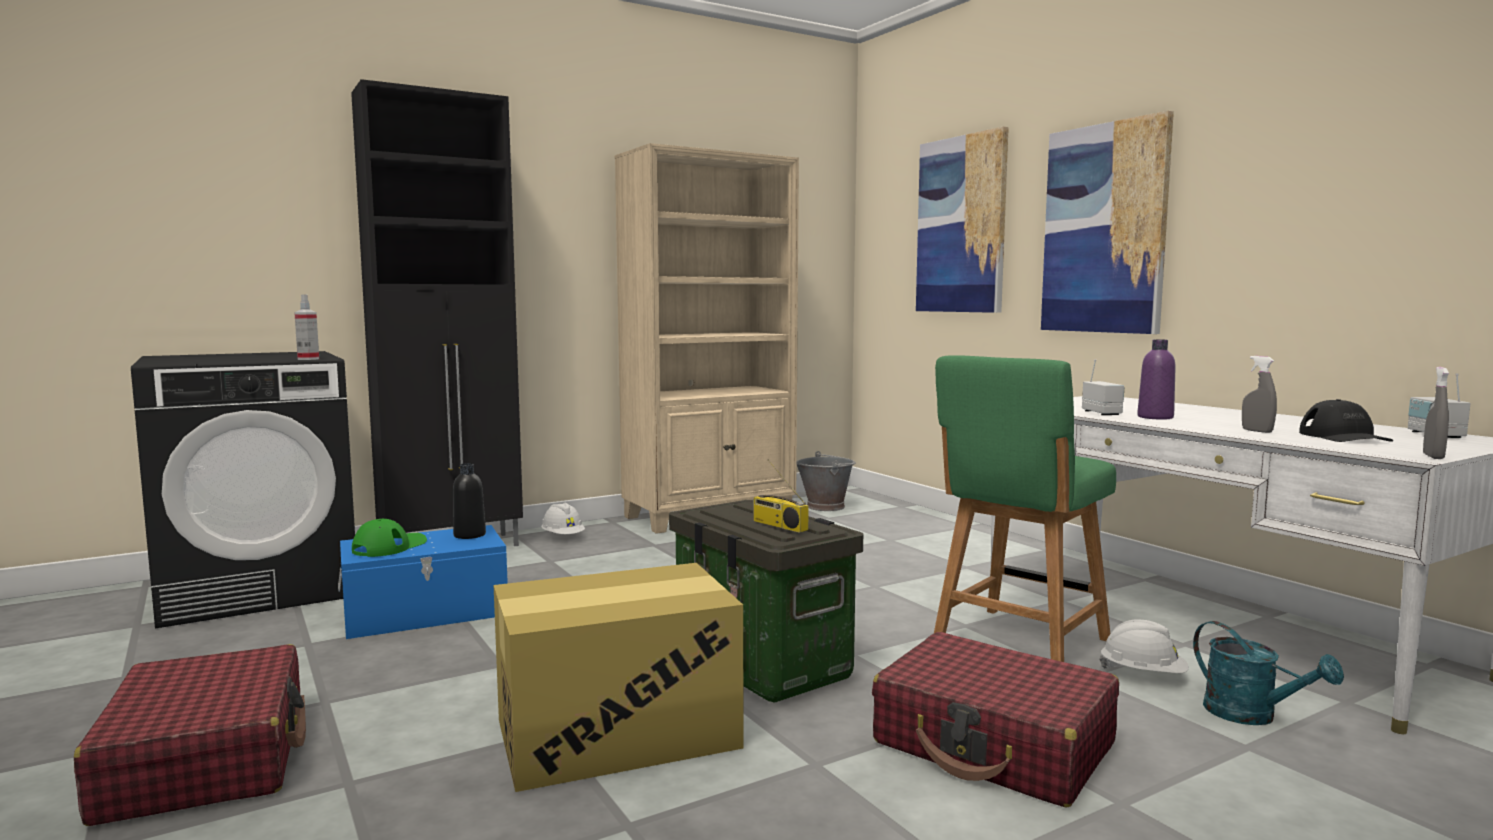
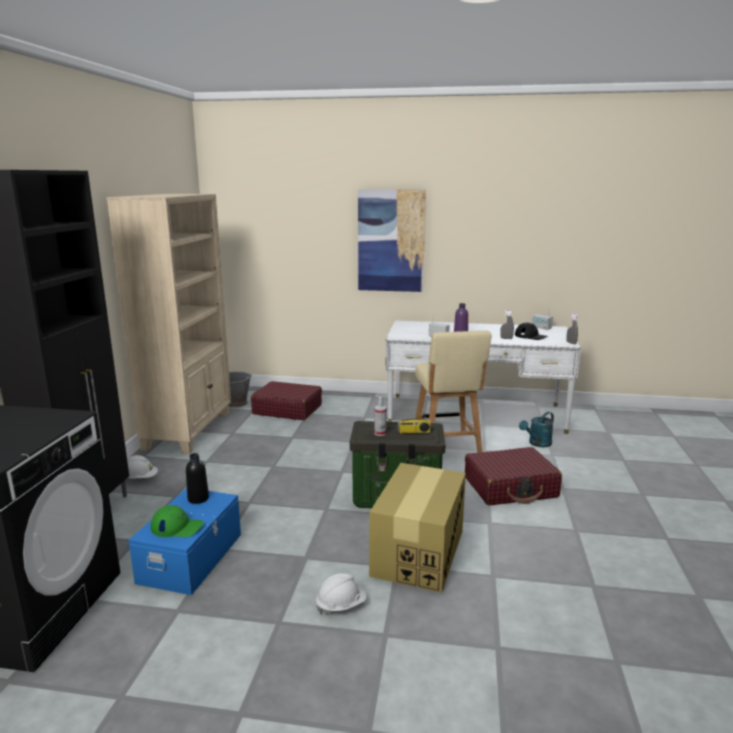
camera: 50 degrees left, 10 degrees up
red suitcase [74,644,306,826] -> red suitcase moved to [251,381,322,420]
spray bottle [294,294,319,360] -> spray bottle moved to [374,397,387,436]
green cap [352,519,427,557] -> green cap turned 120 degrees clockwise [151,505,204,537]
picture [916,126,1009,313] -> none
green chair [934,355,1116,662] -> beige chair [415,330,491,453]
white hard hat [1099,619,1189,673] -> white hard hat moved to [316,573,366,613]
turquoise watering can [1193,621,1344,725] -> turquoise watering can turned 135 degrees clockwise [519,412,554,447]

